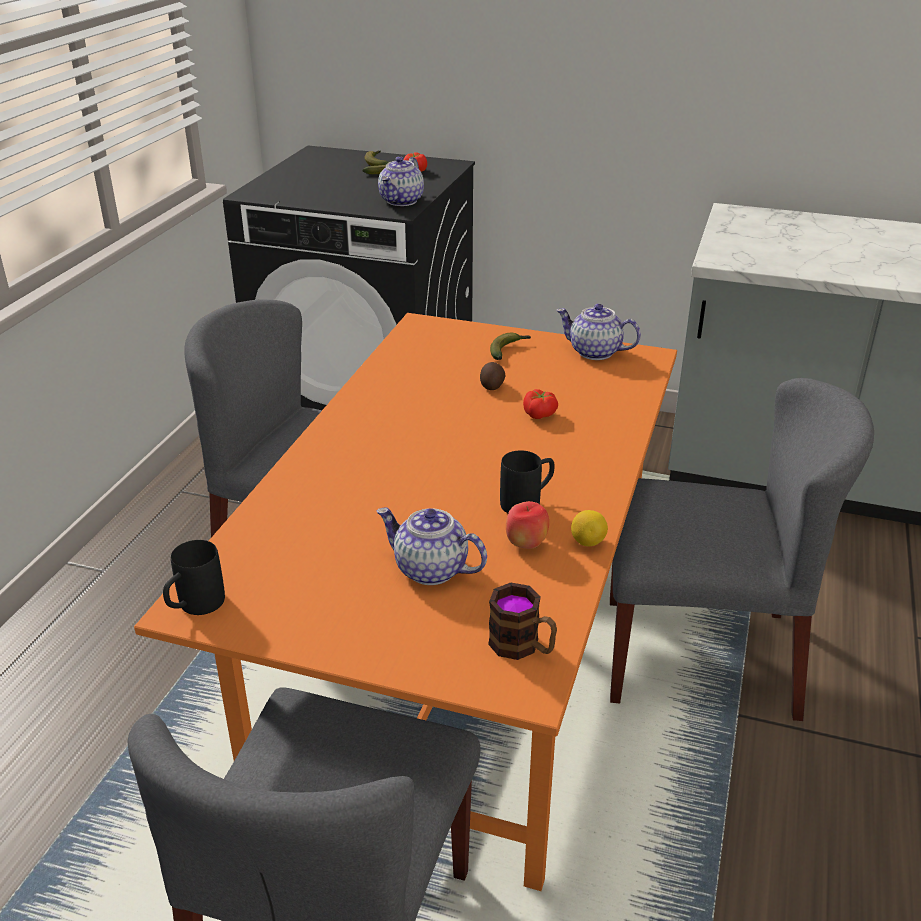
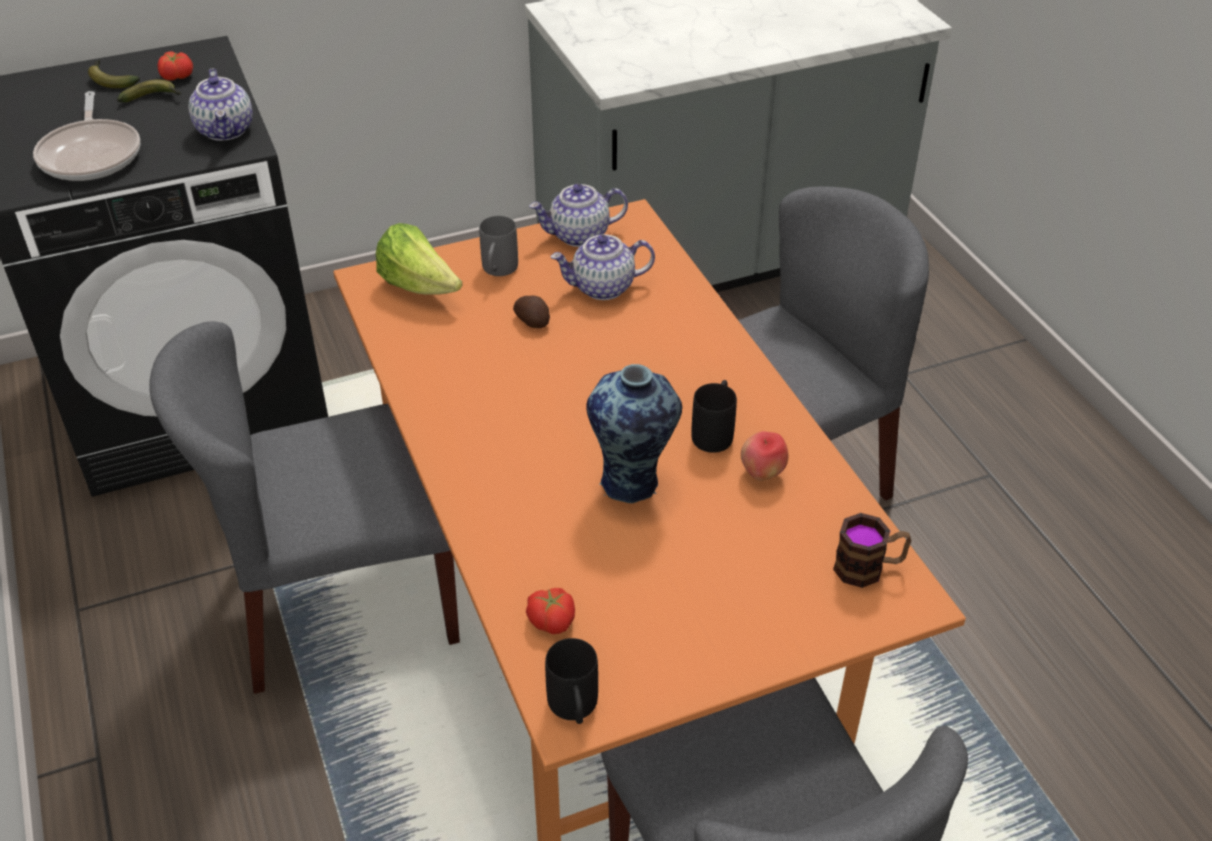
camera: 40 degrees left, 10 degrees up
teapot [376,508,487,585] -> teapot moved to [551,235,655,300]
banana [490,333,531,360] -> grey mug [479,216,518,276]
tomato [523,389,558,419] -> tomato moved to [526,588,575,634]
lemon [571,510,608,546] -> none
none -> frying pan [33,91,141,181]
none -> lettuce [376,223,462,295]
none -> vase [586,364,682,503]

